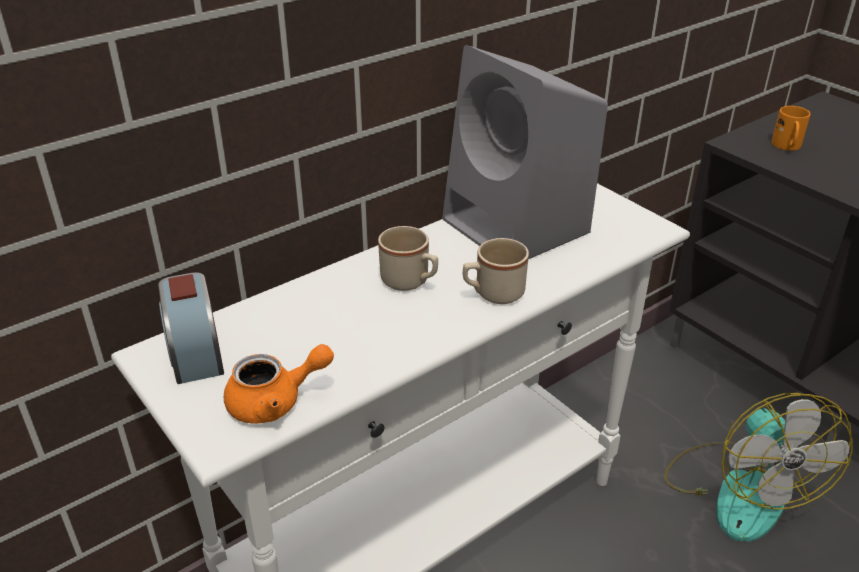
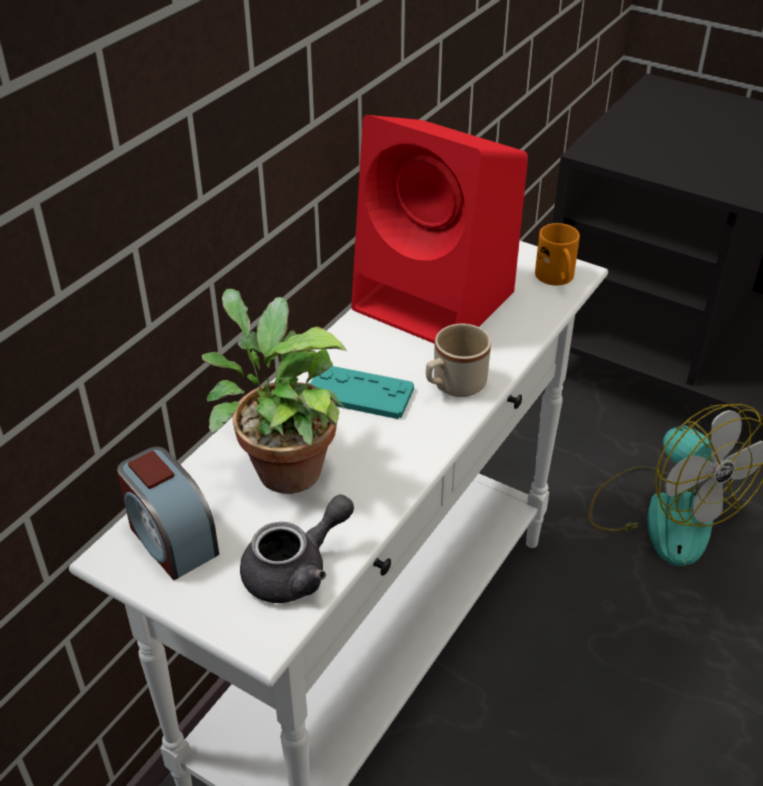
camera: 20 degrees left, 5 degrees up
orange teapot [224,344,334,424] -> grey teapot [240,494,354,603]
beige mug [378,226,438,291] -> turquoise game controller [310,366,414,419]
grey speaker [442,45,608,259] -> red speaker [351,115,528,344]
orange mug [771,106,810,151] -> orange mug moved to [535,223,580,286]
none -> potted plant [202,289,347,494]

